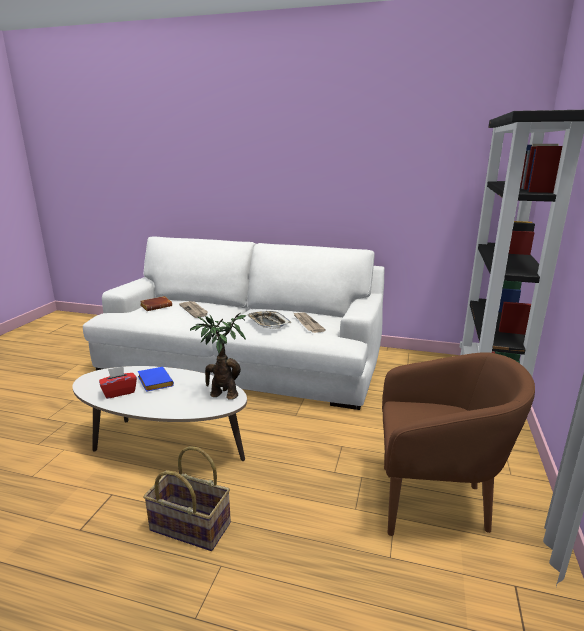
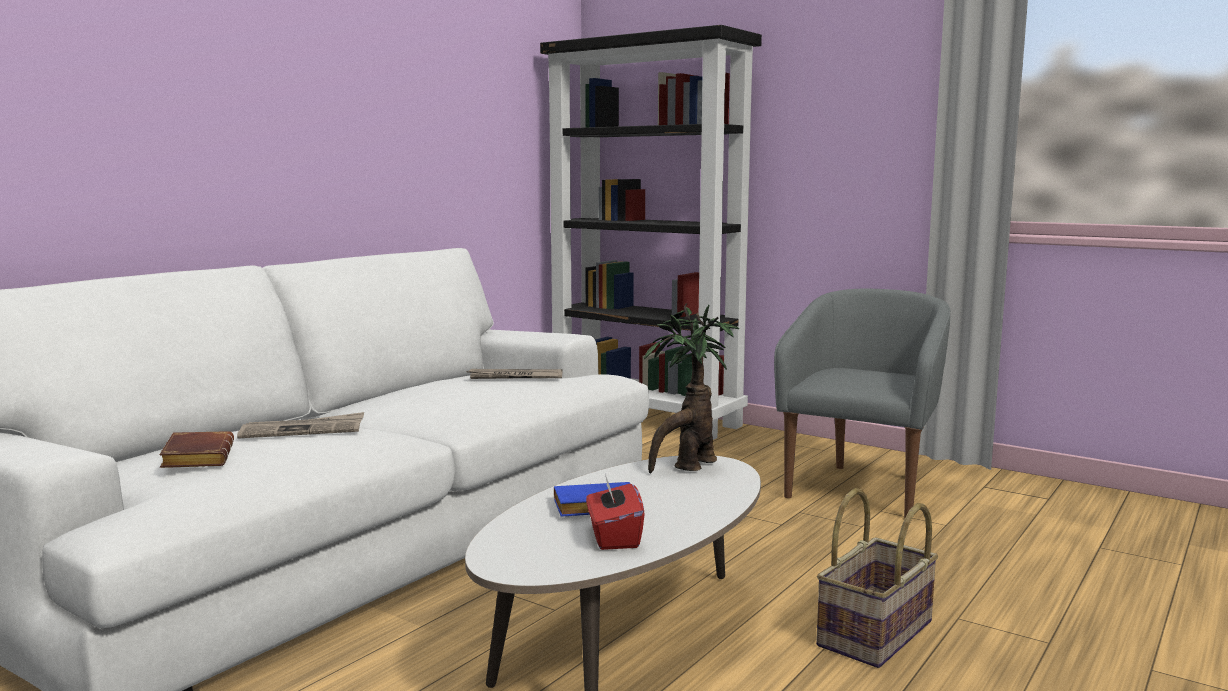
camera: 70 degrees left, 10 degrees down
tray [247,311,291,329] -> none
brown armchair [382,352,535,536] -> grey armchair [774,289,950,518]

